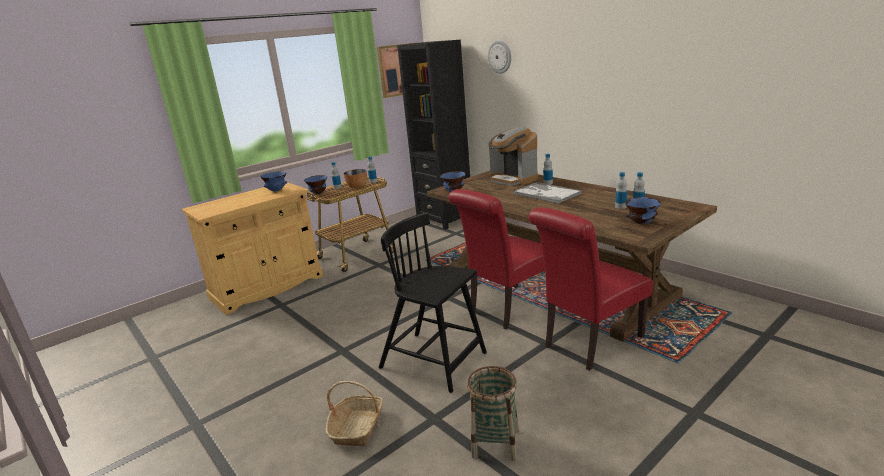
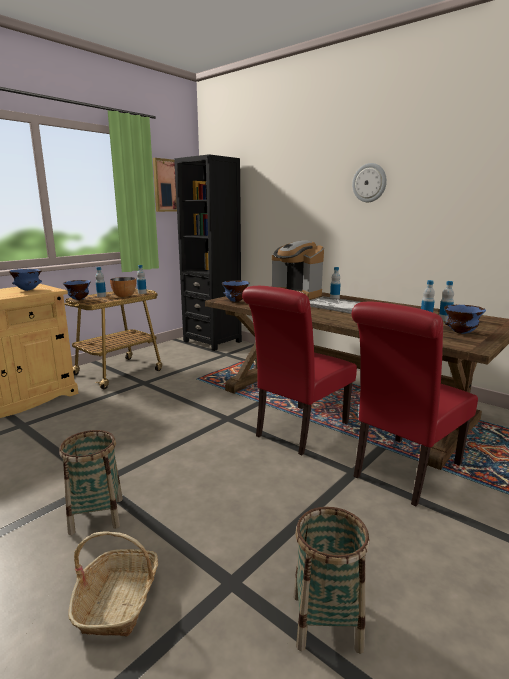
camera: 10 degrees left, 5 degrees down
black chair [379,212,487,393] -> none
wall clock [488,40,511,74] -> wall clock moved to [352,163,387,202]
none -> basket [59,430,123,535]

